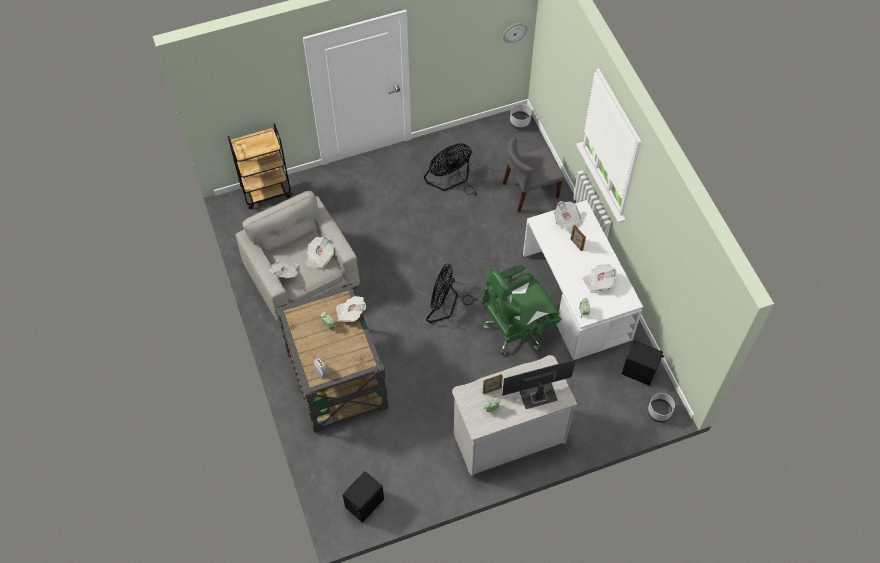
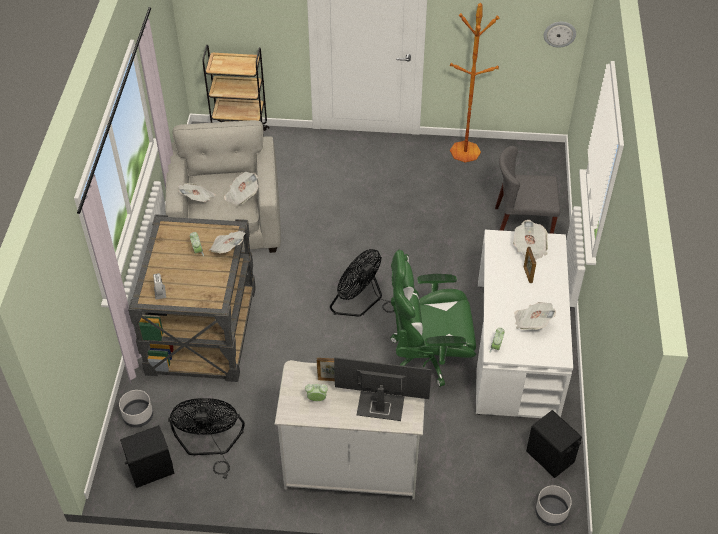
camera: 25 degrees right, 10 degrees down
black fan [424,144,477,196] -> black fan moved to [168,398,245,479]
grey planter [510,104,532,130] -> grey planter moved to [119,390,153,427]
none -> orange clothes rack [450,3,499,162]

